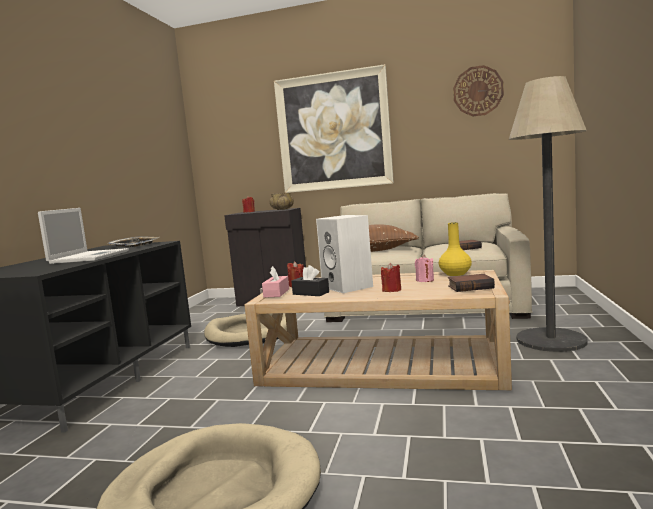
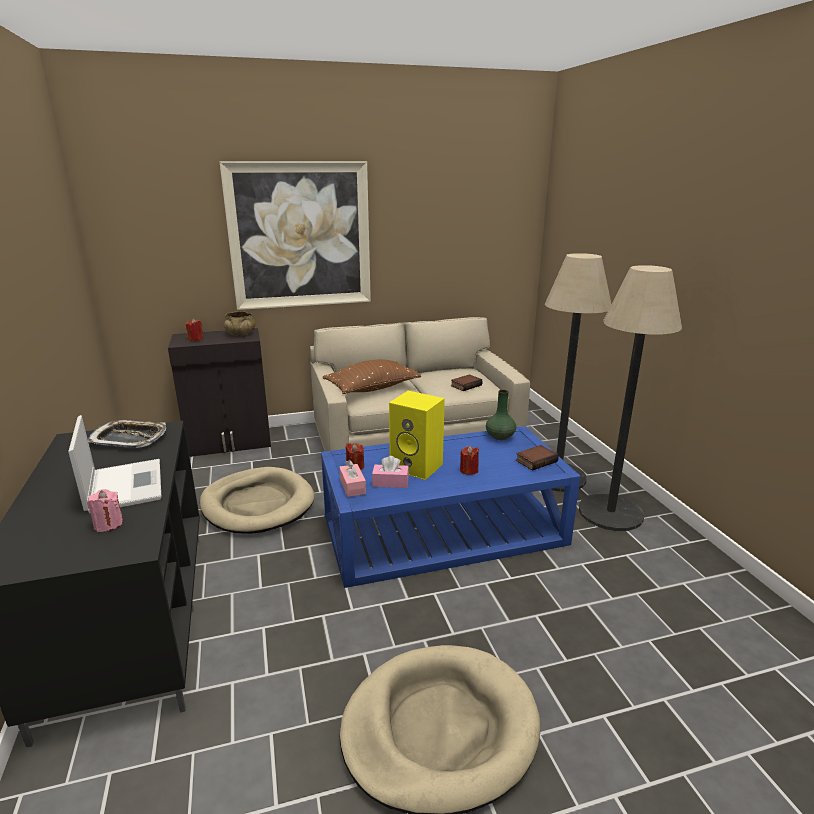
camera: 30 degrees left, 15 degrees up
beige coffee table [245,270,512,390] -> blue coffee table [321,426,580,588]
black tissue box [291,265,329,296] -> pink tissue box [372,456,409,488]
white speaker [316,215,373,293] -> yellow speaker [389,391,445,480]
pink candle [415,255,434,282] -> pink candle moved to [87,489,123,532]
yellow vase [439,222,472,276] -> green vase [486,390,516,440]
wall clock [453,65,504,117] -> none
none -> floor lamp [579,265,682,531]

